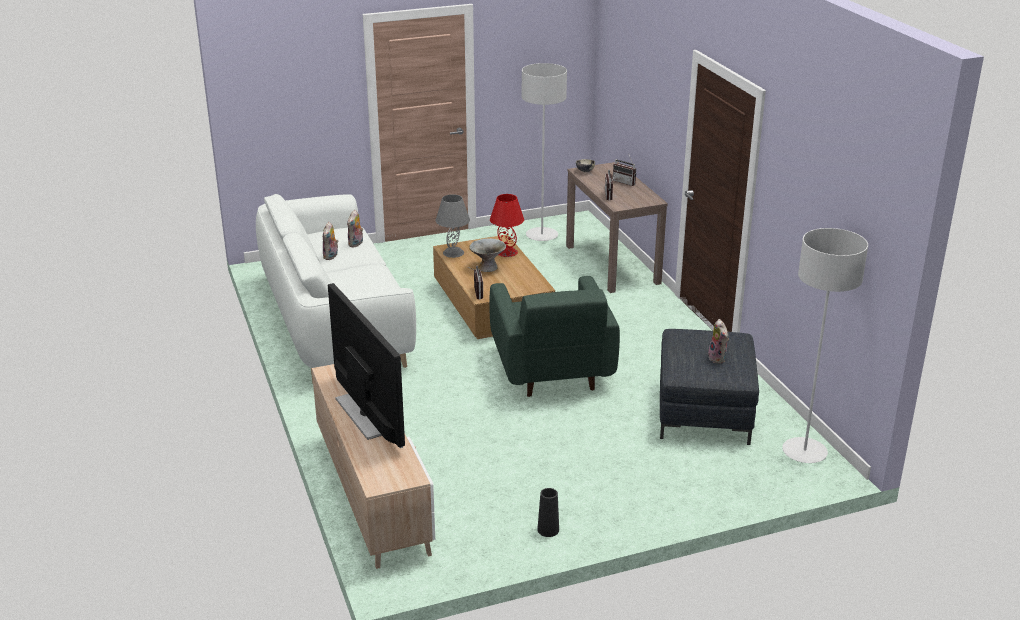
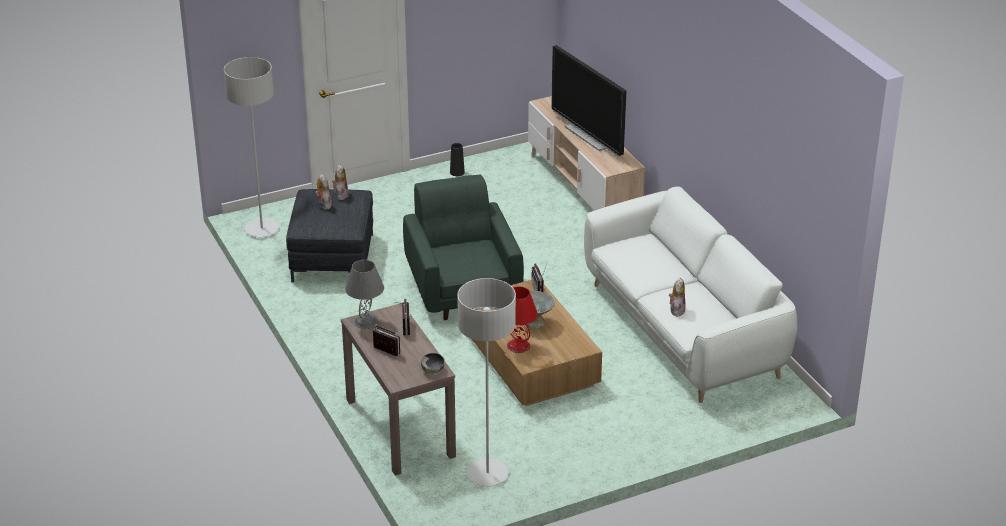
camera: 175 degrees right, 5 degrees up
plush toy [323,222,339,260] -> plush toy moved to [332,165,348,200]
grey table lamp [436,194,470,258] -> grey table lamp moved to [345,260,384,329]

